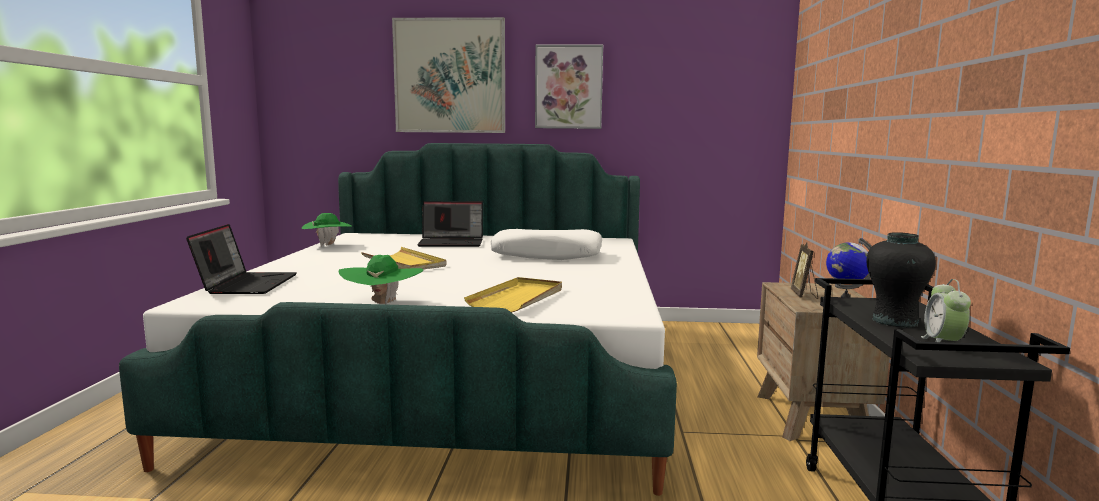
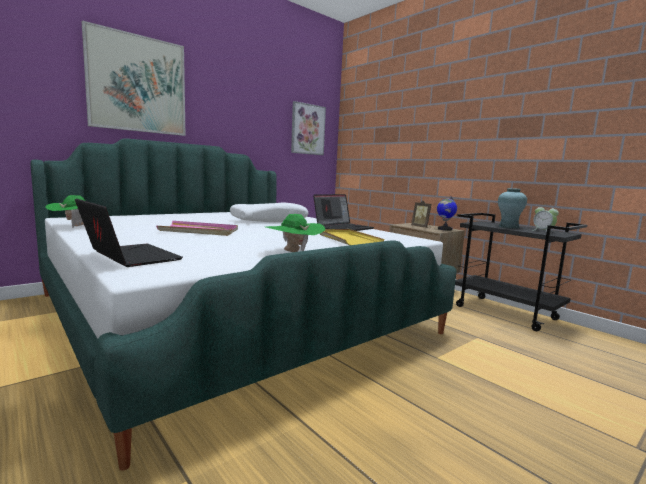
camera: 45 degrees left, 0 degrees up
yellow tray [361,247,446,270] -> pink tray [156,221,238,236]
laptop [417,201,483,247] -> laptop moved to [313,194,374,231]
picture [535,44,603,129] -> picture moved to [291,101,326,155]
black vase [867,232,936,328] -> turquoise vase [498,188,527,229]

